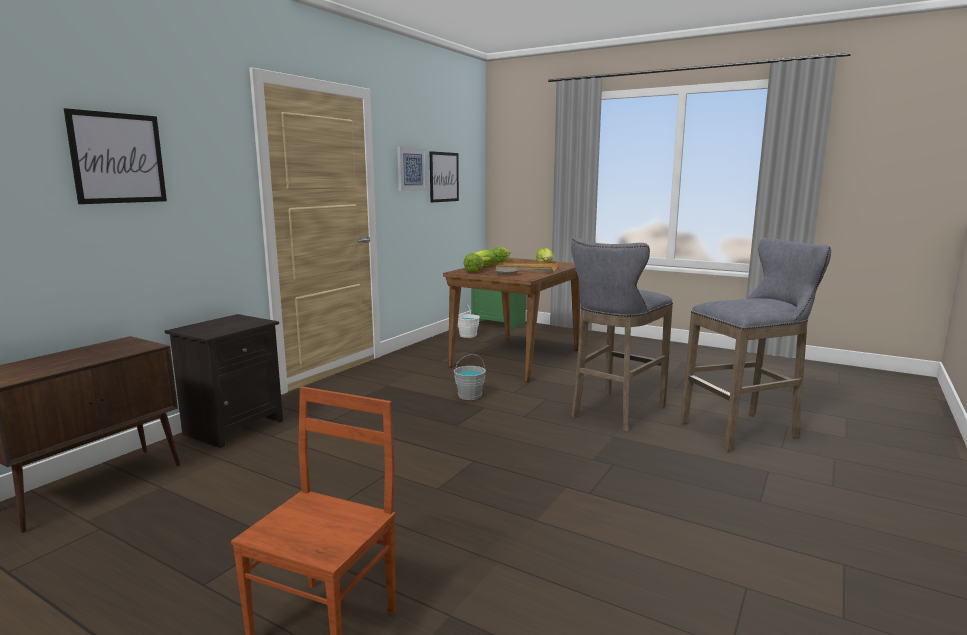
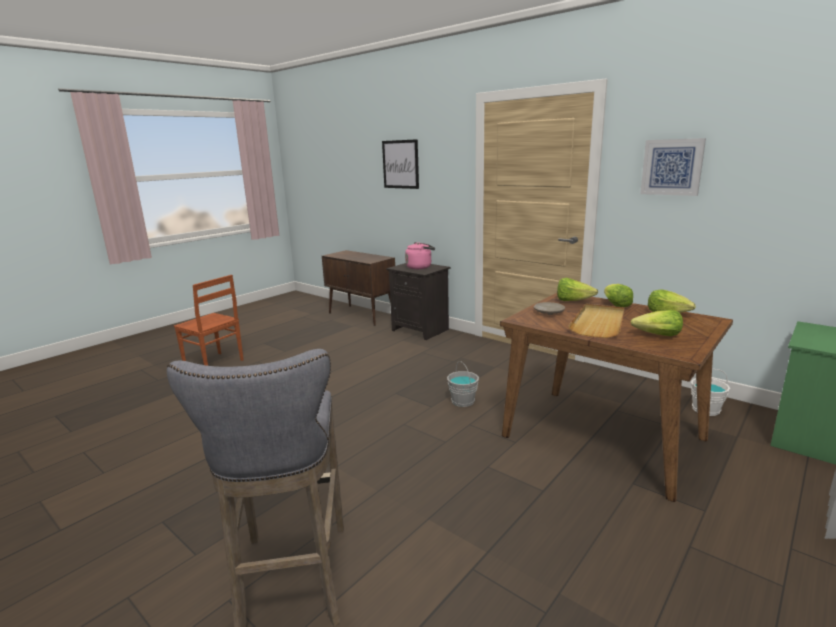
camera: 100 degrees right, 5 degrees up
picture [430,151,459,203] -> none
grey stool [571,238,673,432] -> none
none -> pink kettle [405,242,435,269]

